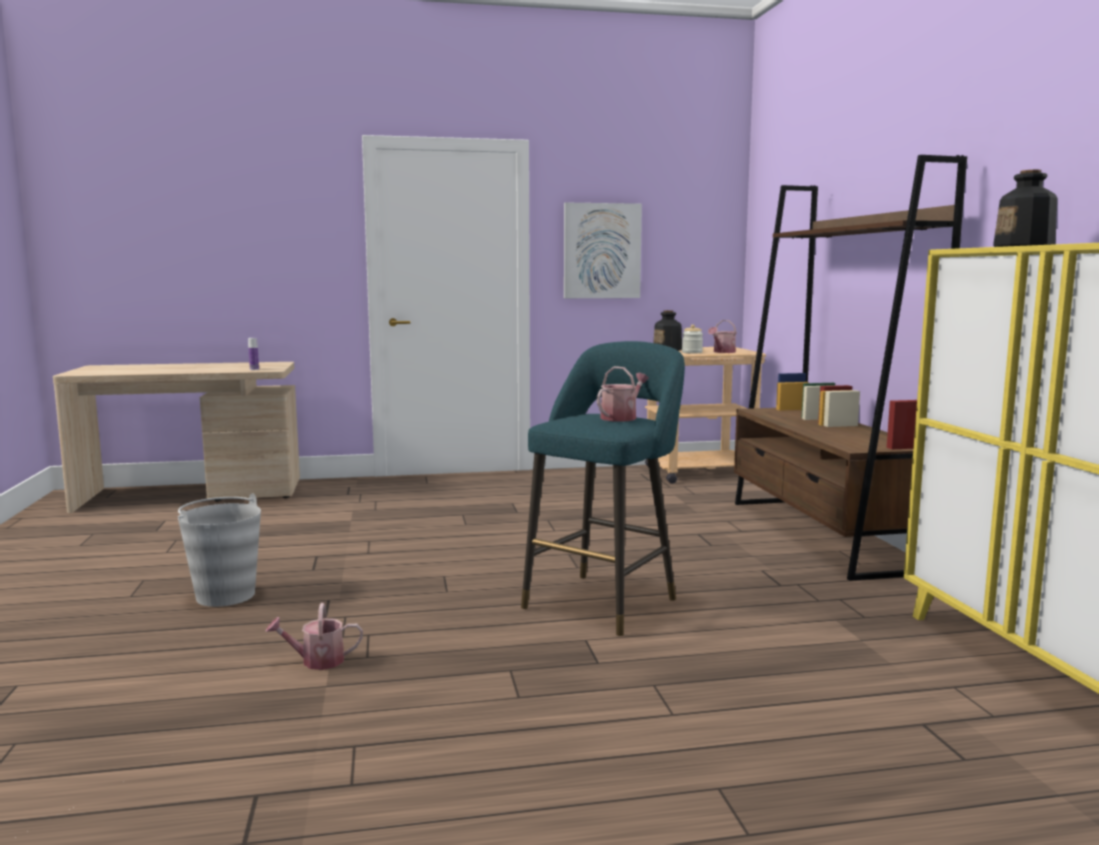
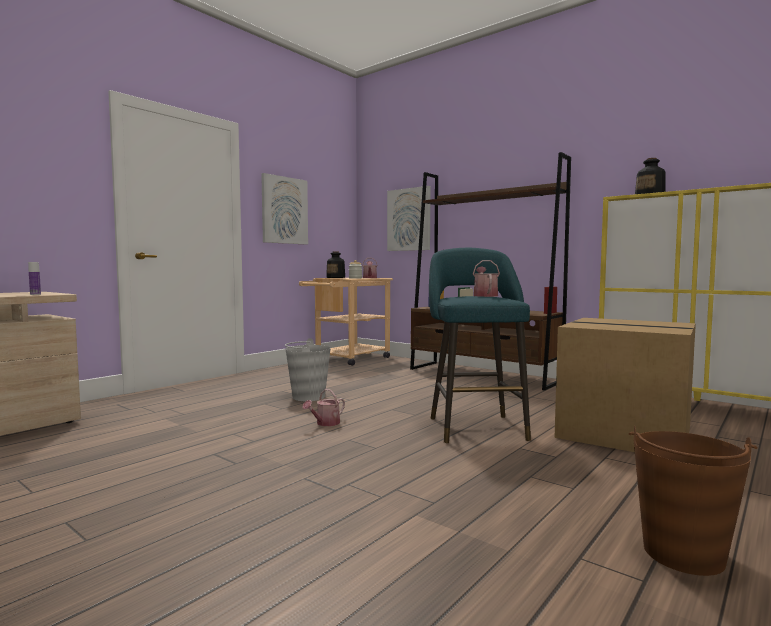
camera: 40 degrees left, 5 degrees down
grey bucket [178,494,261,607] -> grey bucket moved to [285,338,331,401]
watering can [266,603,363,670] -> watering can moved to [302,389,345,426]
none -> picture [387,186,431,251]
none -> cardboard box [554,318,696,452]
none -> brown bucket [629,426,758,576]

